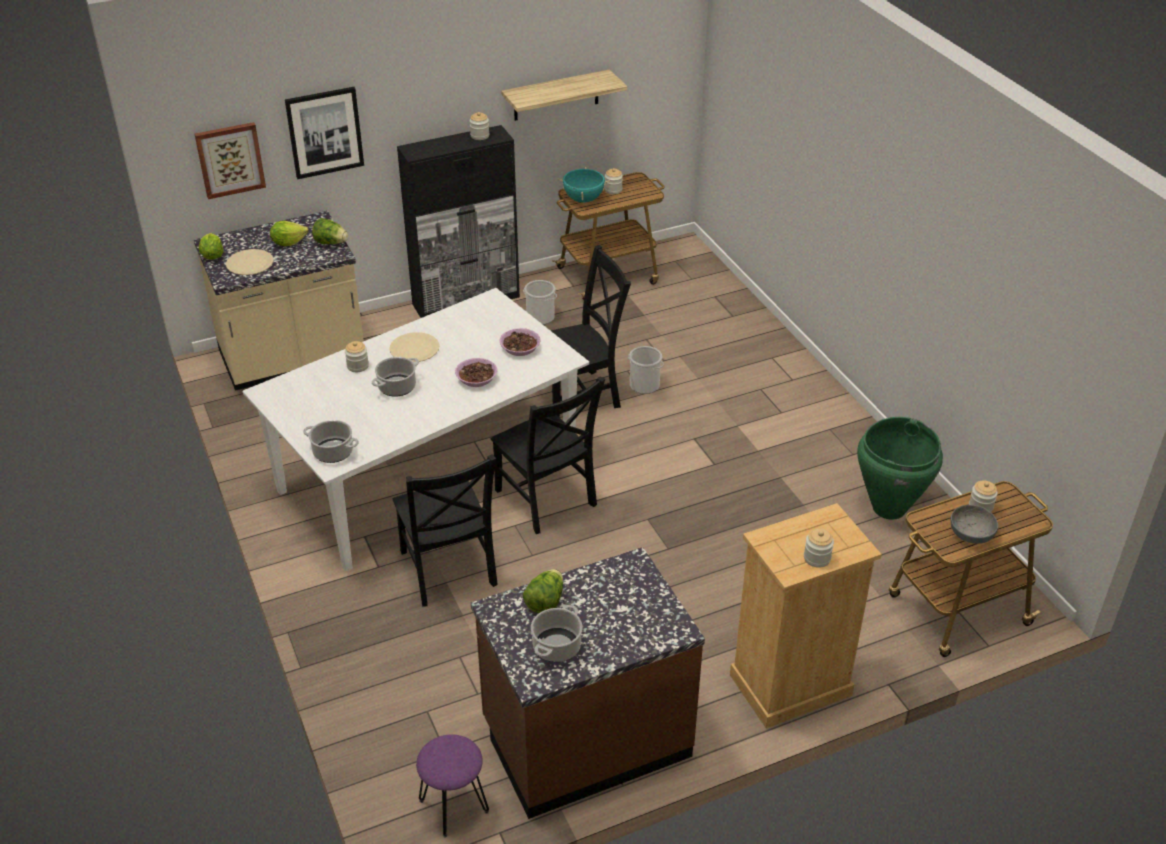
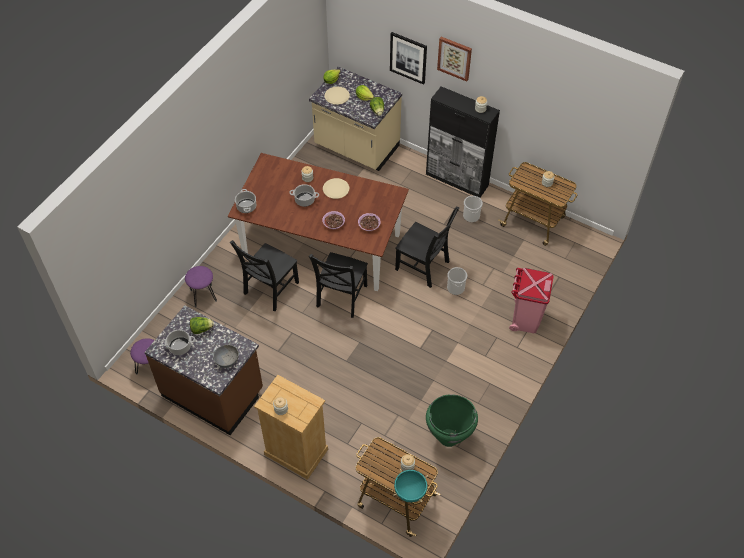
camera: 55 degrees right, 15 degrees up
picture [194,122,266,199] -> picture moved to [437,37,472,82]
white dining table [243,288,589,572] -> brown dining table [228,153,409,291]
shelf [501,70,627,121] -> none
turquoise cooking pot [558,167,610,203] -> turquoise cooking pot moved to [393,469,428,502]
grey bowl [951,505,998,544] -> grey bowl moved to [213,345,239,368]
none -> purple stool [185,266,217,307]
none -> pink trash can [509,268,553,333]

